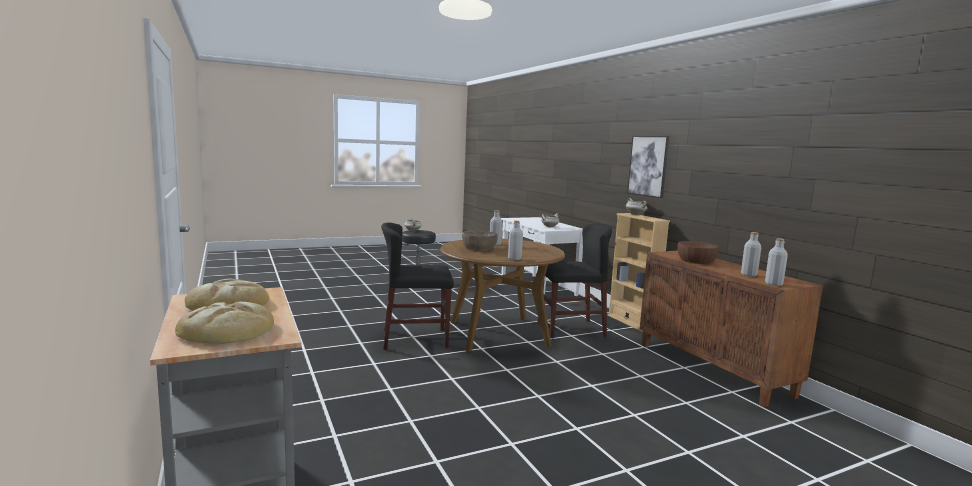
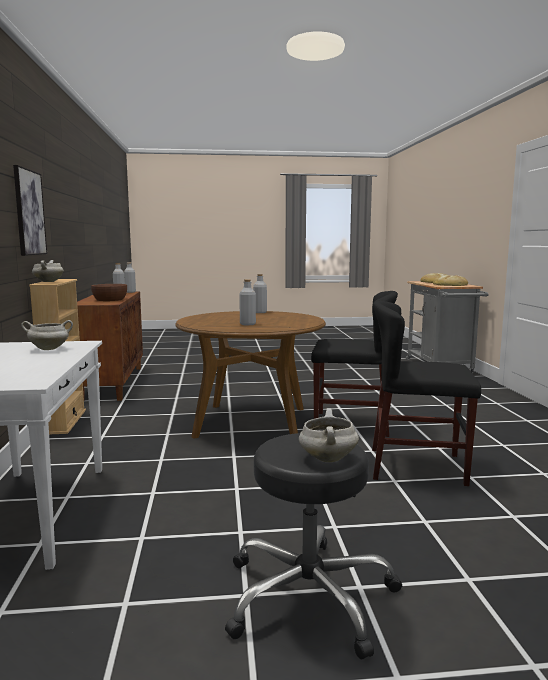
camera: 160 degrees left, 0 degrees up
brown bowl [462,231,498,251] -> none
black chair [537,224,612,338] -> black chair moved to [372,301,481,486]

